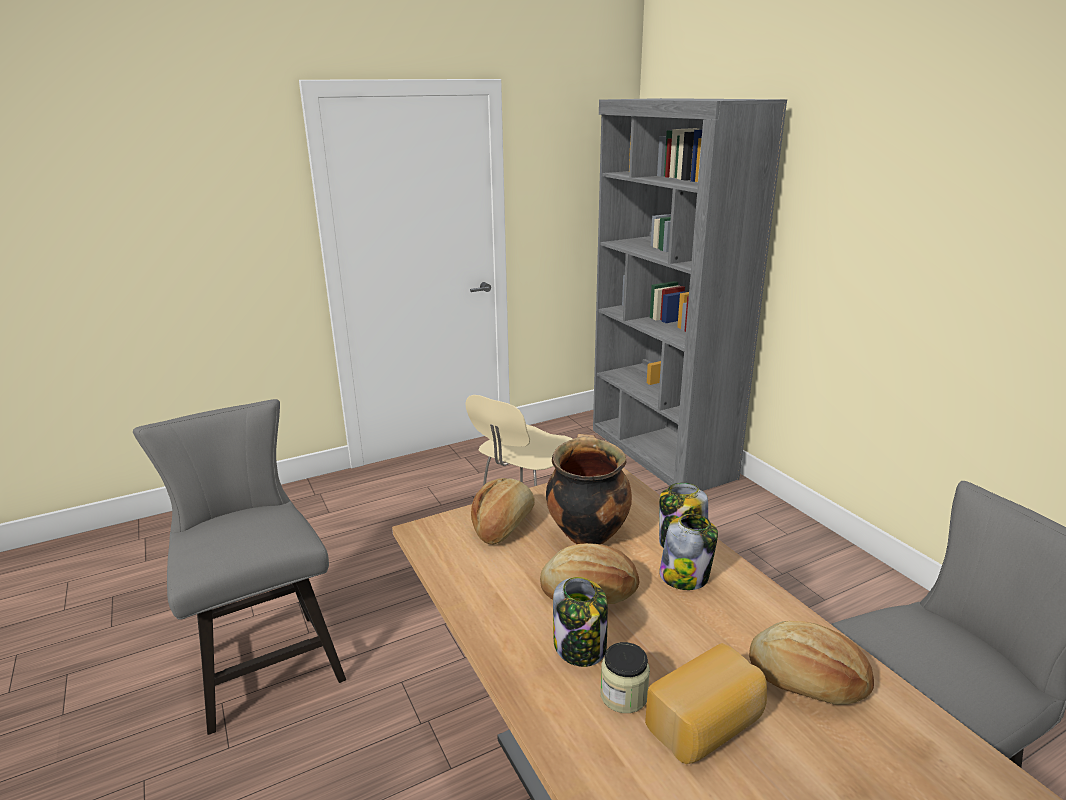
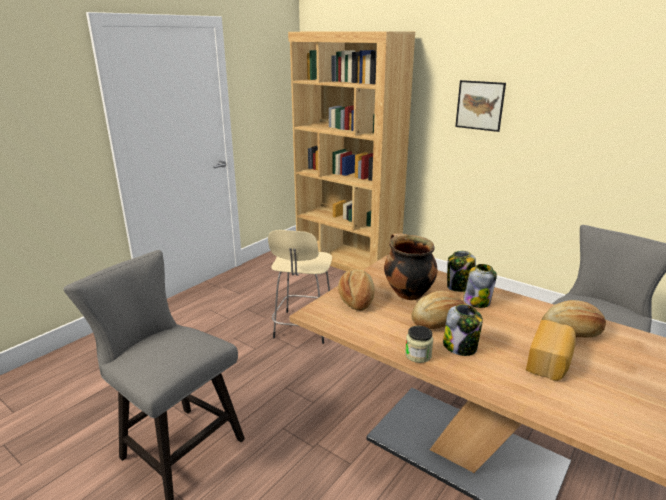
camera: 25 degrees left, 0 degrees up
grey bookcase [593,98,787,491] -> brown bookcase [288,31,415,271]
jar [600,642,650,713] -> jar moved to [405,326,433,363]
none -> picture [455,80,506,132]

